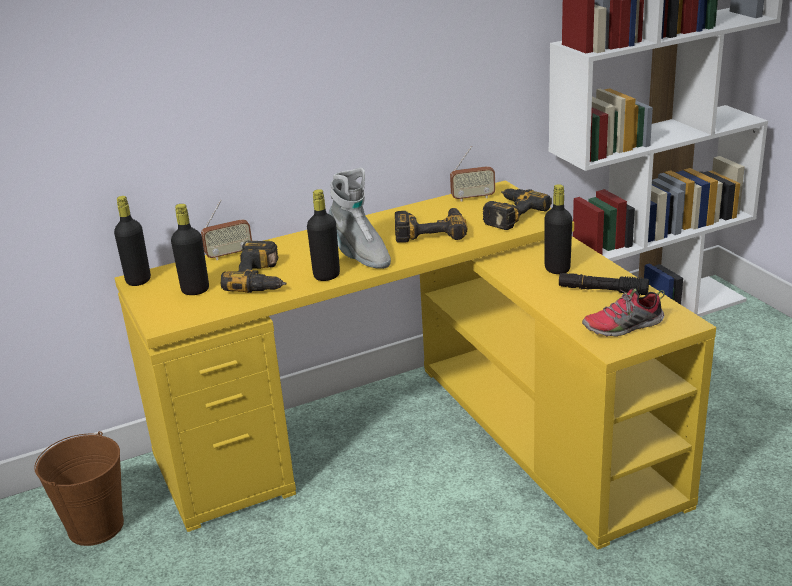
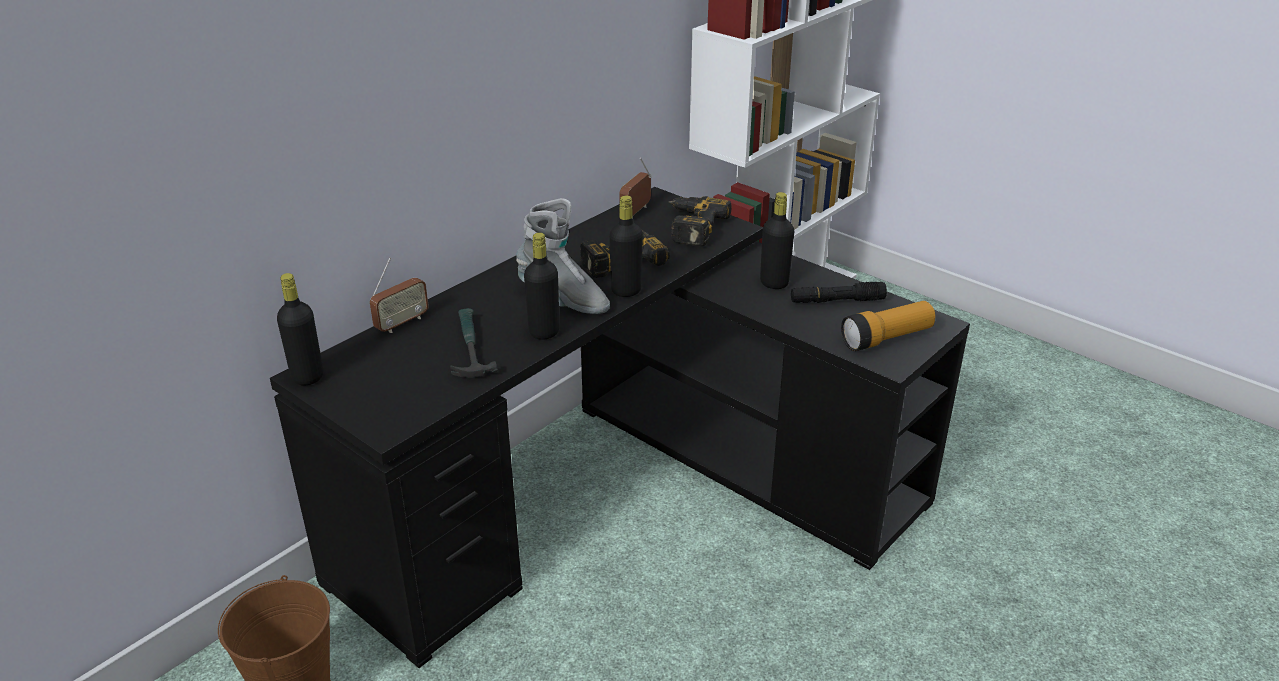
camera: 25 degrees left, 5 degrees up
yellow desk [115,180,716,550] -> black desk [270,187,970,668]
black bottle [171,204,209,295] -> black bottle moved to [609,196,643,297]
power drill [221,241,287,293] -> hammer [450,308,498,378]
radio [450,146,495,202] -> radio turned 150 degrees clockwise [619,157,652,219]
shoe [582,288,665,337] -> flashlight [841,301,935,351]

